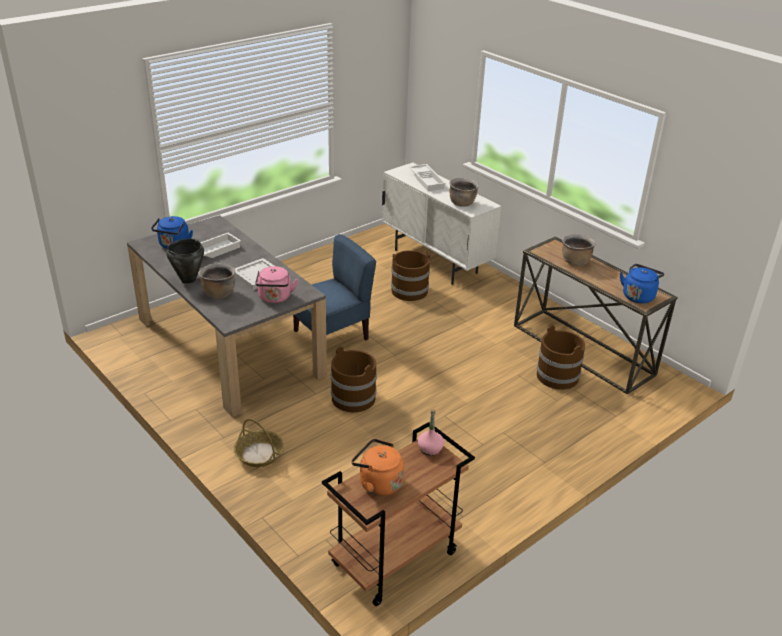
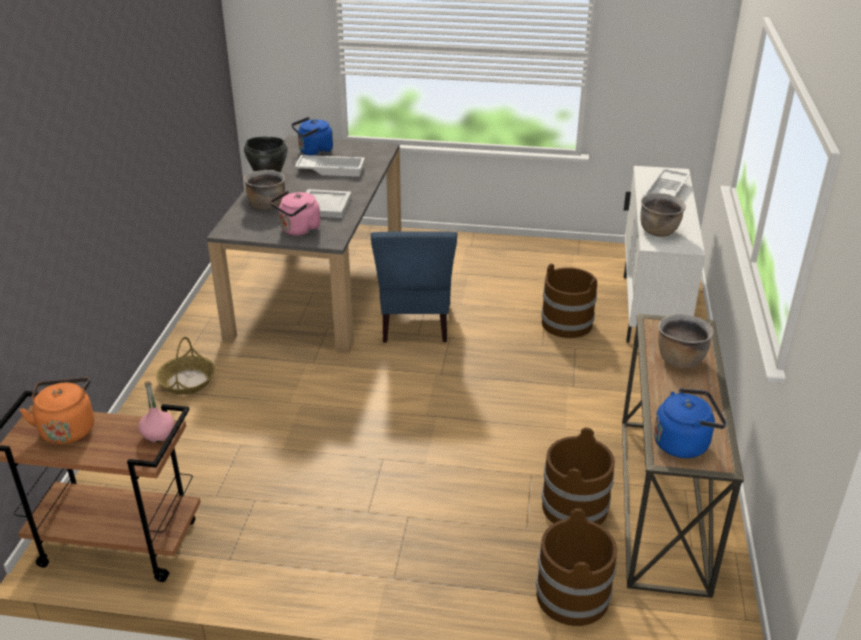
camera: 50 degrees right, 0 degrees up
blue chair [293,234,376,340] -> blue chair turned 75 degrees clockwise [371,231,457,343]
brown bucket [331,346,377,412] -> brown bucket moved to [536,508,617,626]

